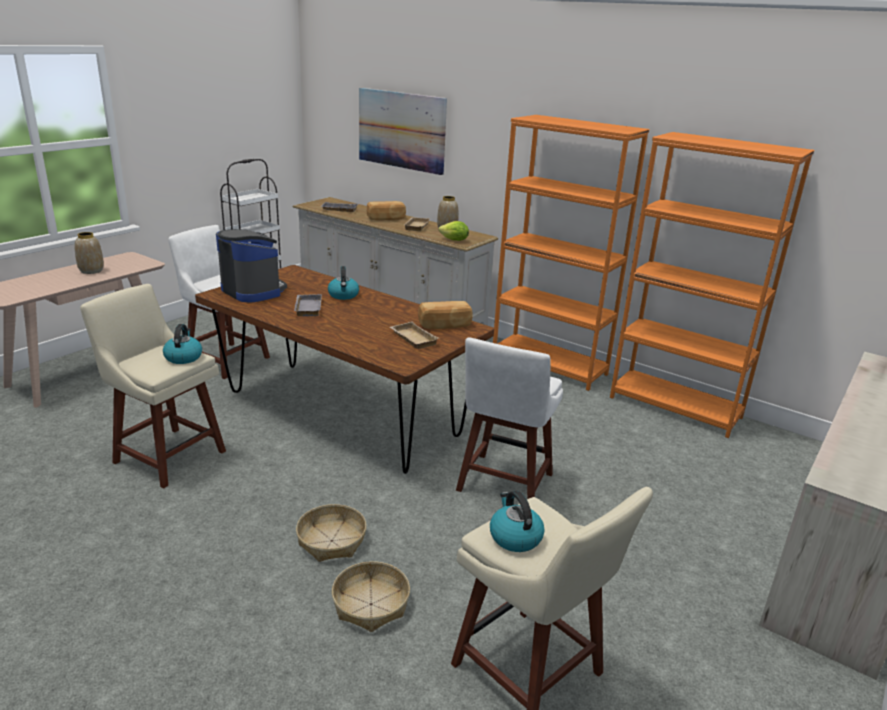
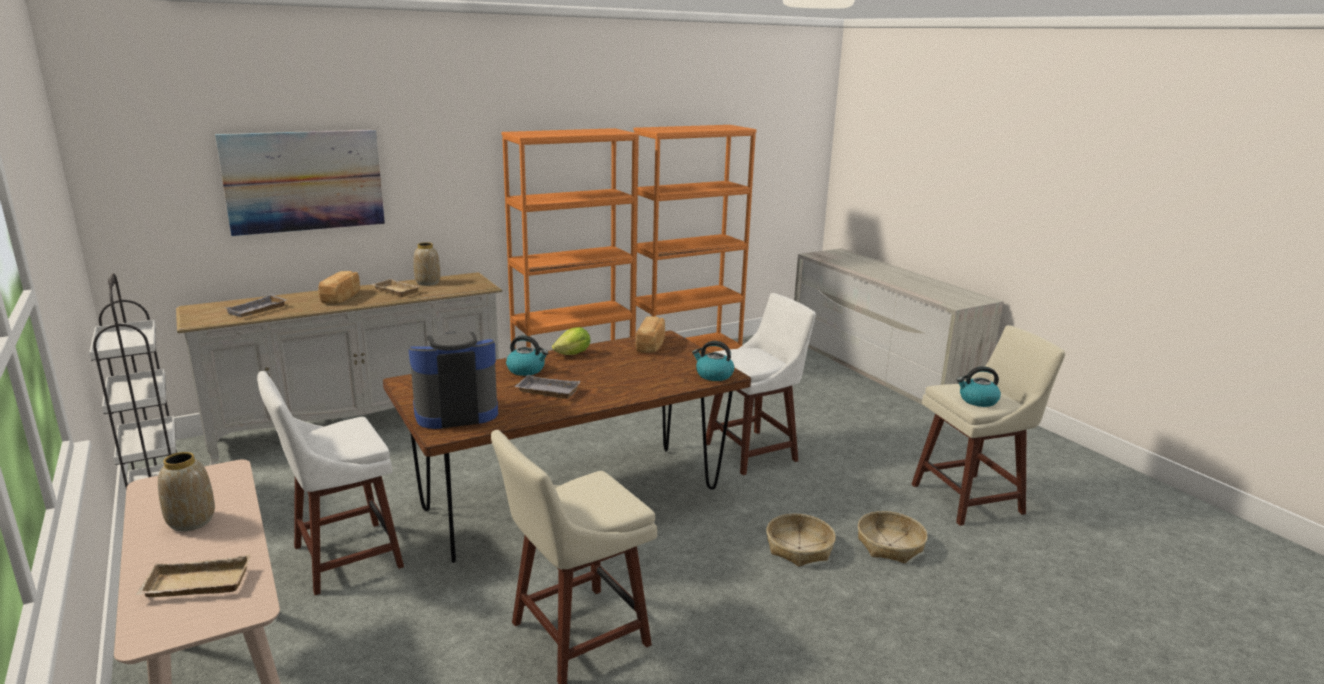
camera: 65 degrees left, 5 degrees down
kettle [163,324,202,364] -> kettle moved to [692,341,734,381]
beige tray [390,322,439,349] -> beige tray moved to [136,554,251,597]
lettuce [438,221,469,241] -> lettuce moved to [552,327,590,355]
white chair [456,337,563,499] -> white chair turned 75 degrees counterclockwise [706,293,816,475]

